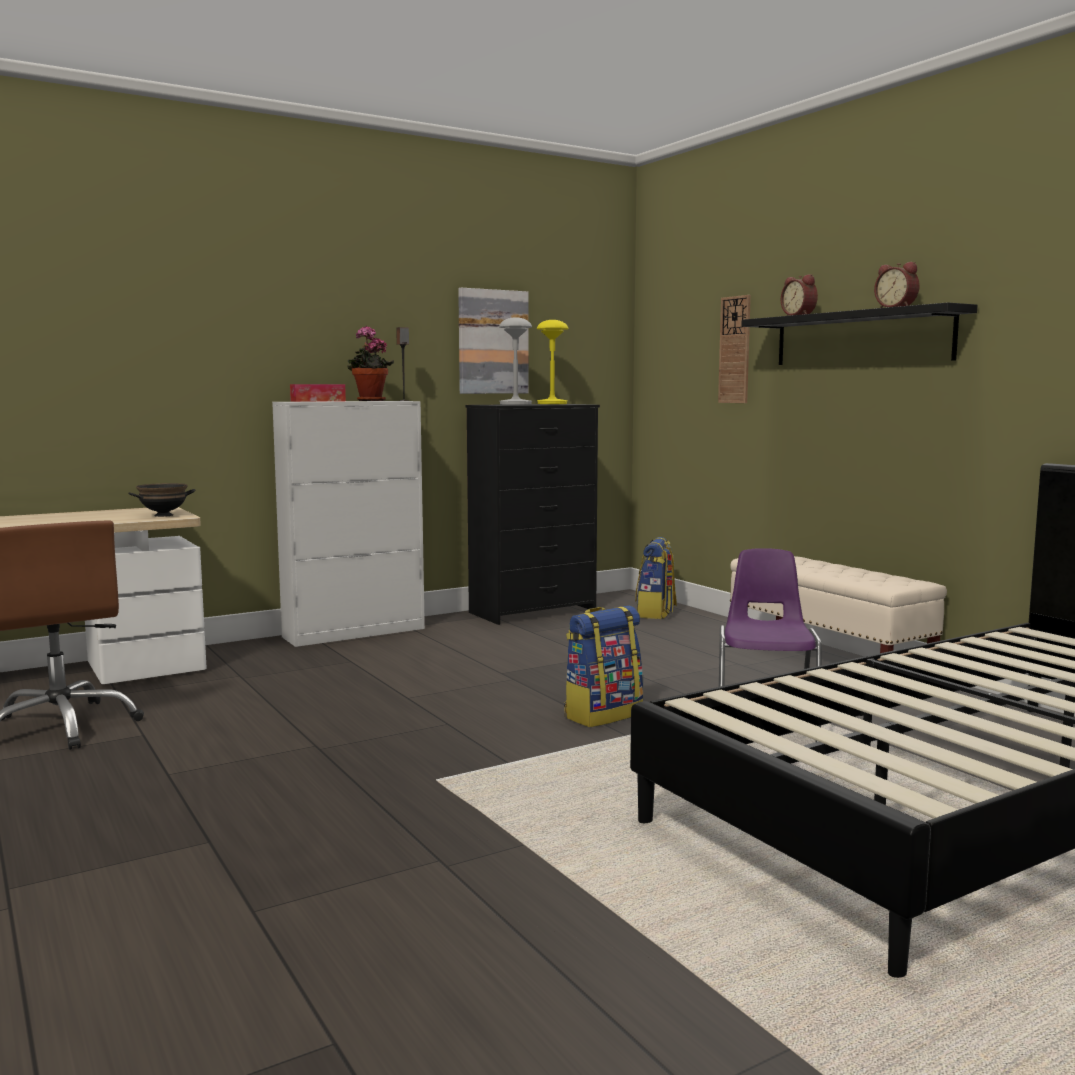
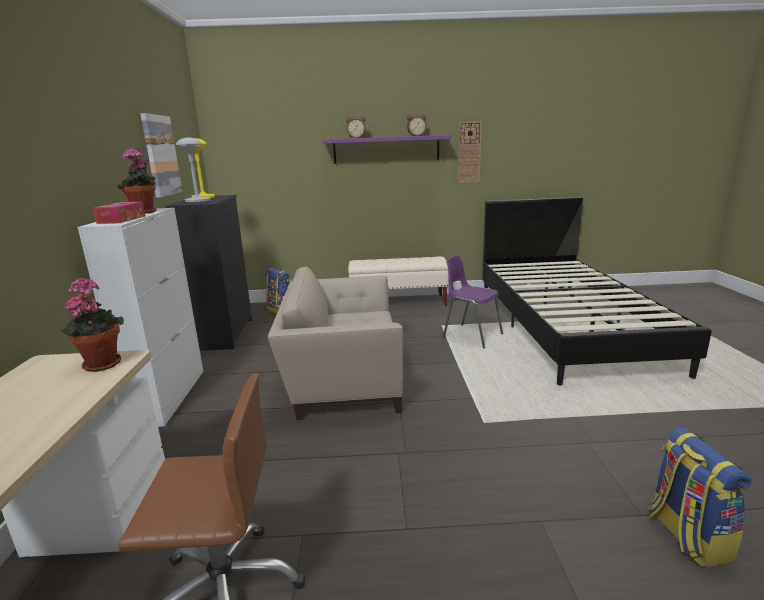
camera: 60 degrees left, 10 degrees up
black bowl [128,483,195,517] -> potted plant [60,278,124,372]
backpack [564,606,643,727] -> backpack moved to [648,427,752,567]
wall clock [718,295,751,403] -> wall clock moved to [458,121,482,183]
black shelf [741,302,978,365] -> purple shelf [322,135,451,164]
none -> beige armchair [268,267,403,420]

